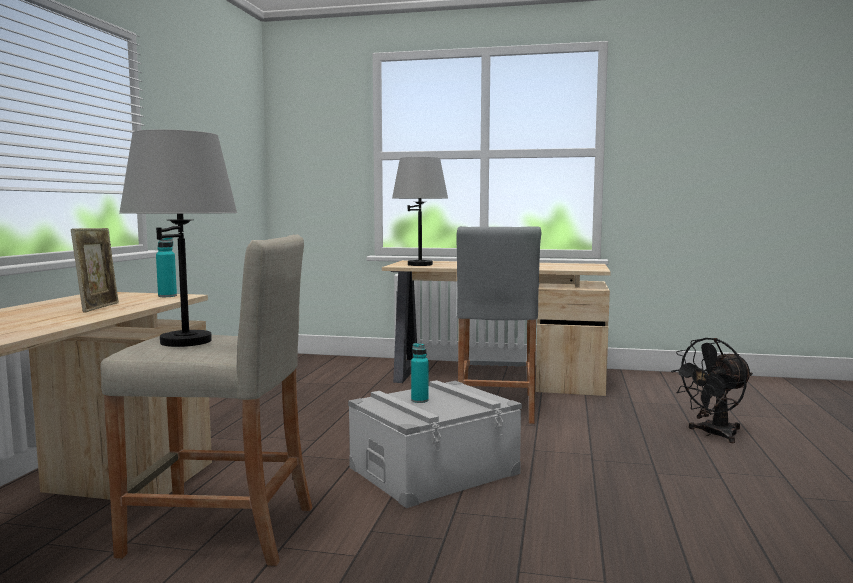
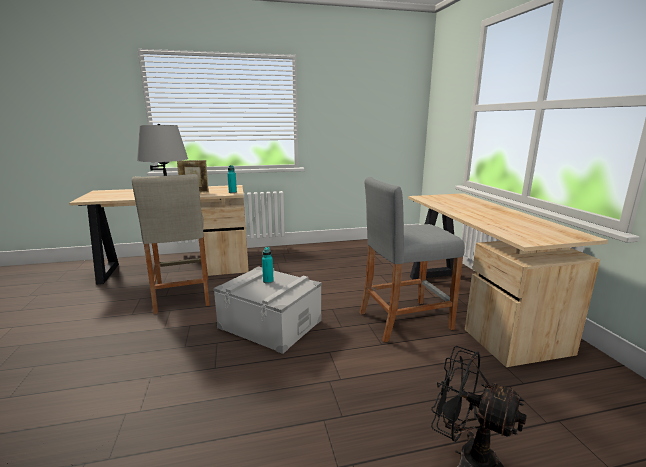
camera: 65 degrees right, 10 degrees up
grey table lamp [392,157,448,266] -> none

